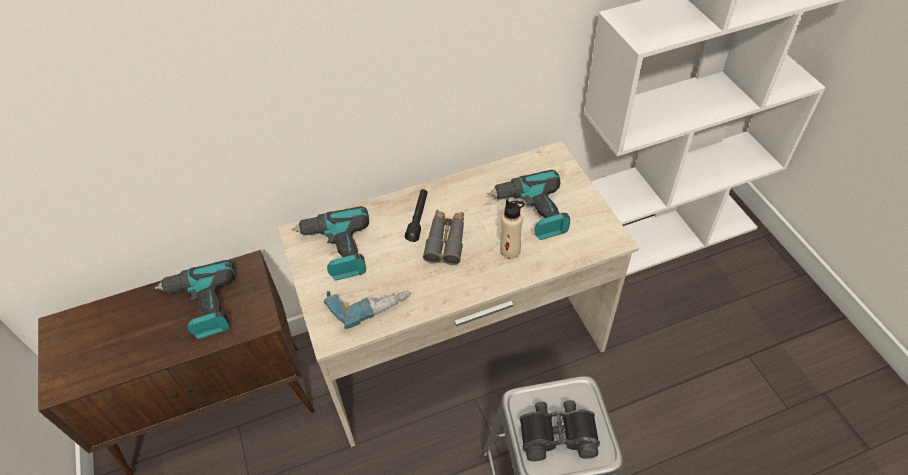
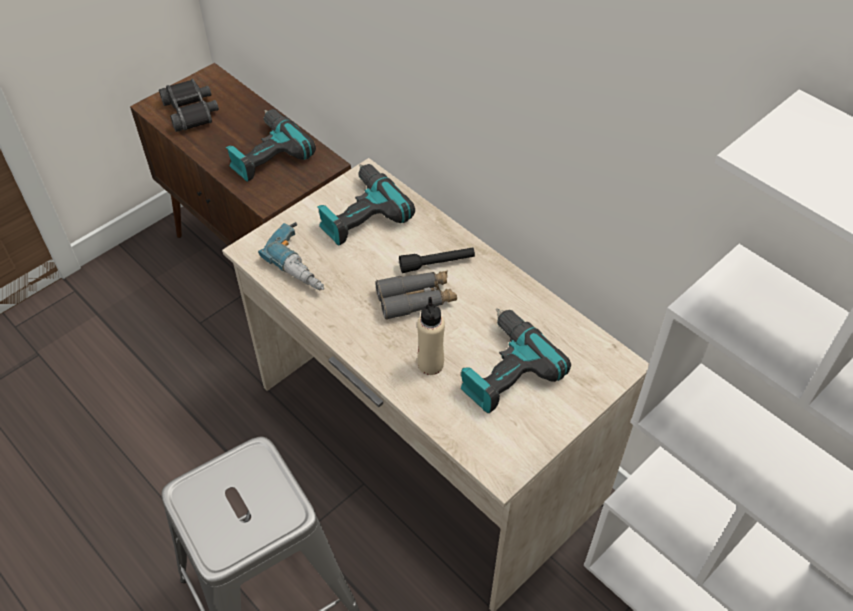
camera: 65 degrees right, 0 degrees up
black binoculars [519,400,600,461] -> black binoculars moved to [159,79,219,132]

